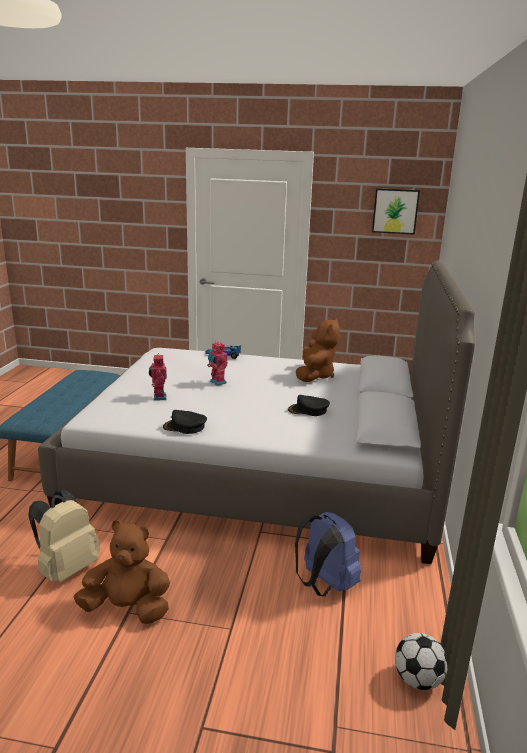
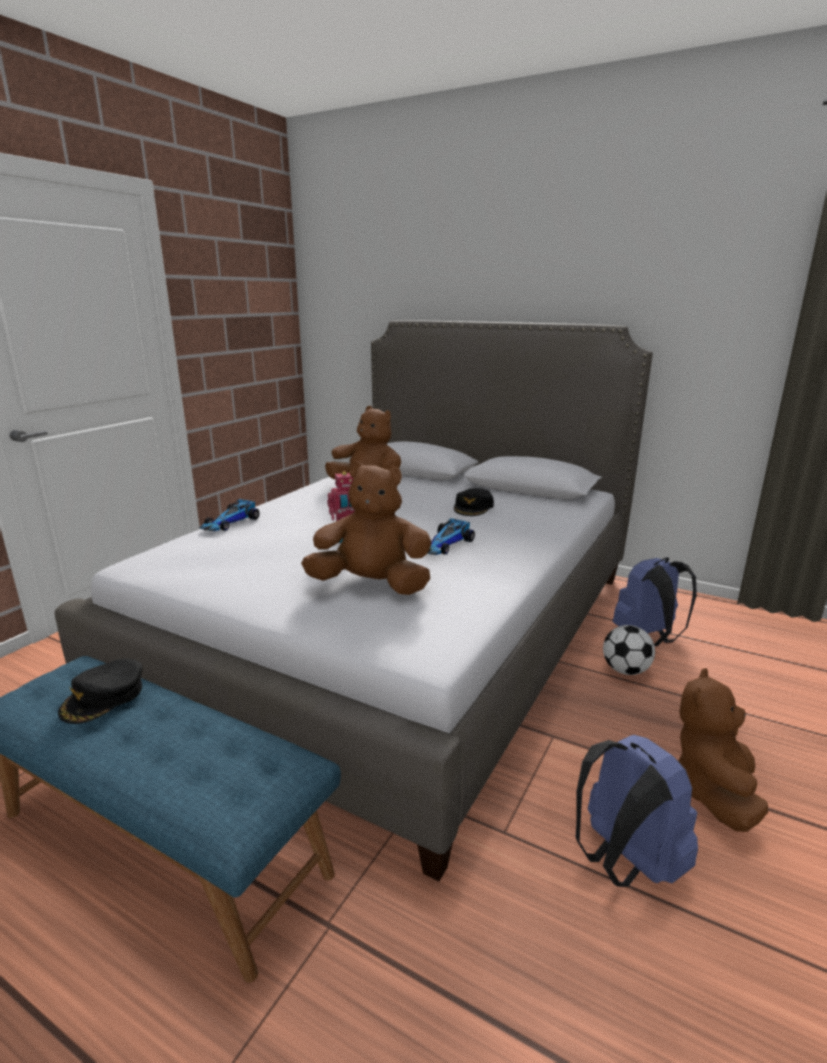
camera: 70 degrees left, 0 degrees up
beige backpack [28,491,100,583] -> blue backpack [576,735,698,887]
toy robot [149,353,167,401] -> brown plush toy [301,461,432,595]
black cap [163,410,207,434] -> black cap moved to [58,658,143,724]
picture [372,188,420,235] -> none
football [395,633,447,690] -> football moved to [603,625,655,675]
none -> toy car [427,518,475,555]

